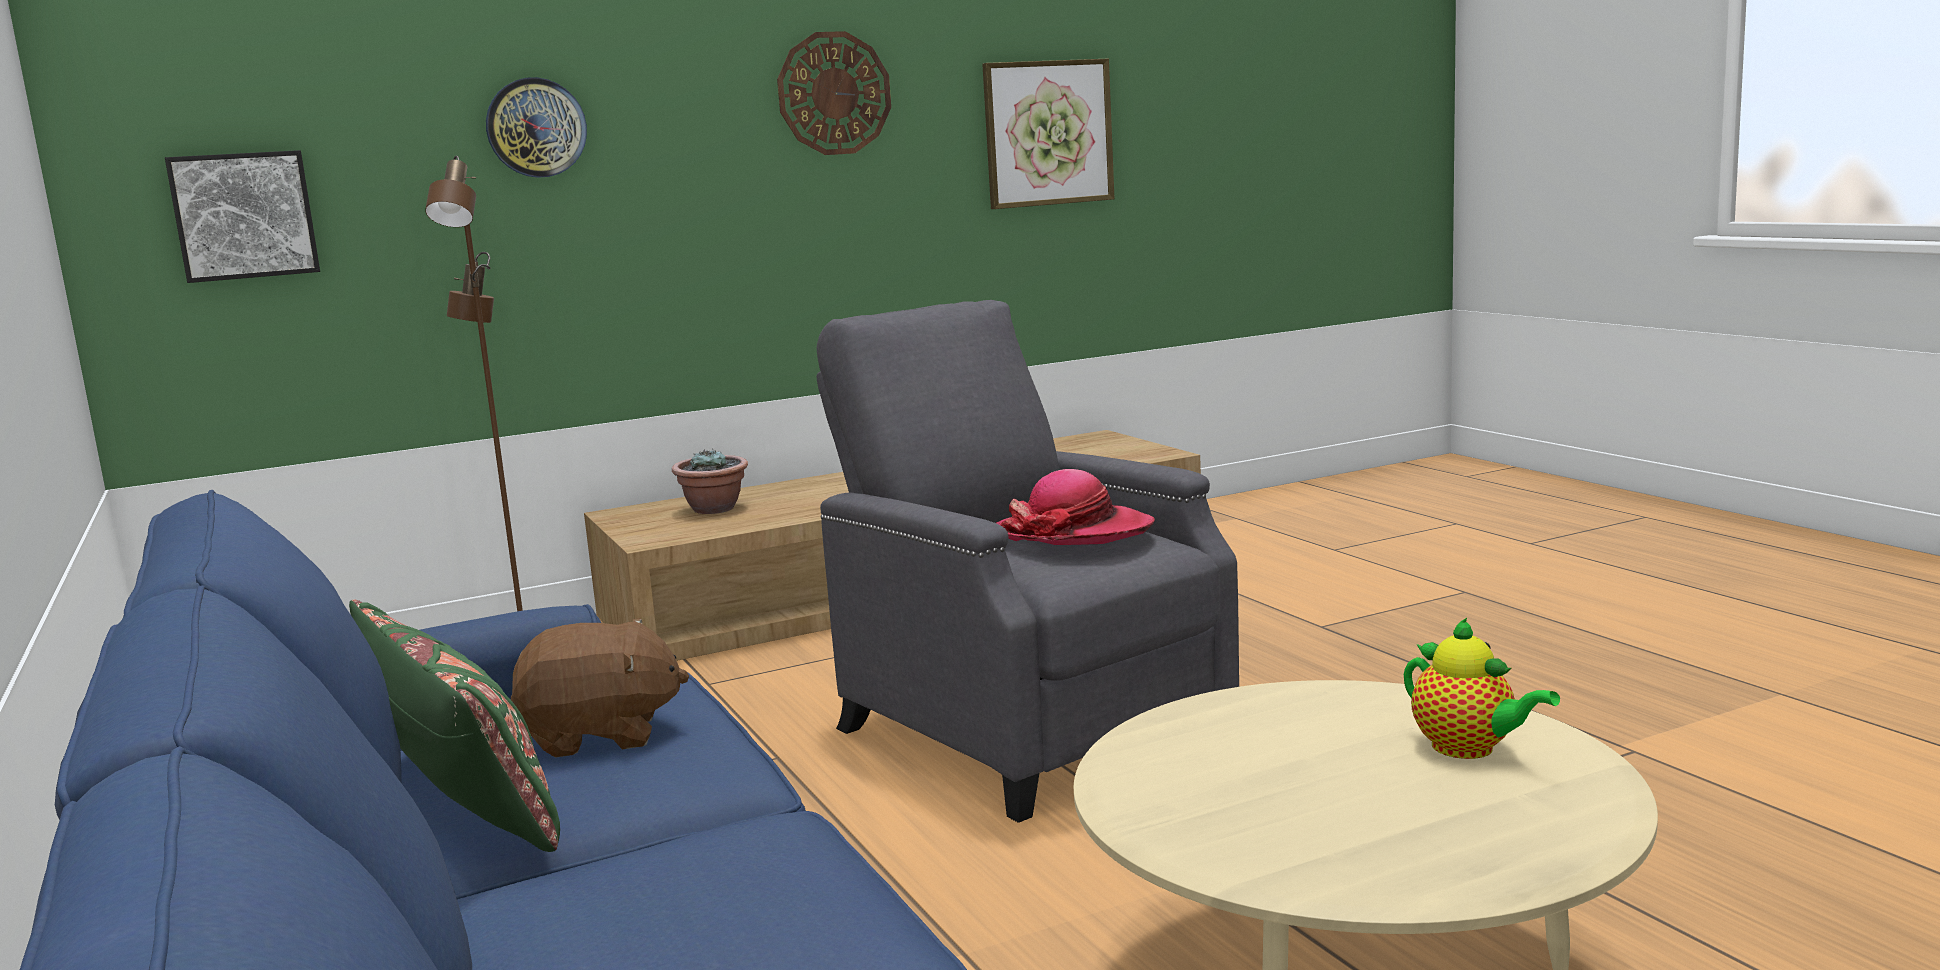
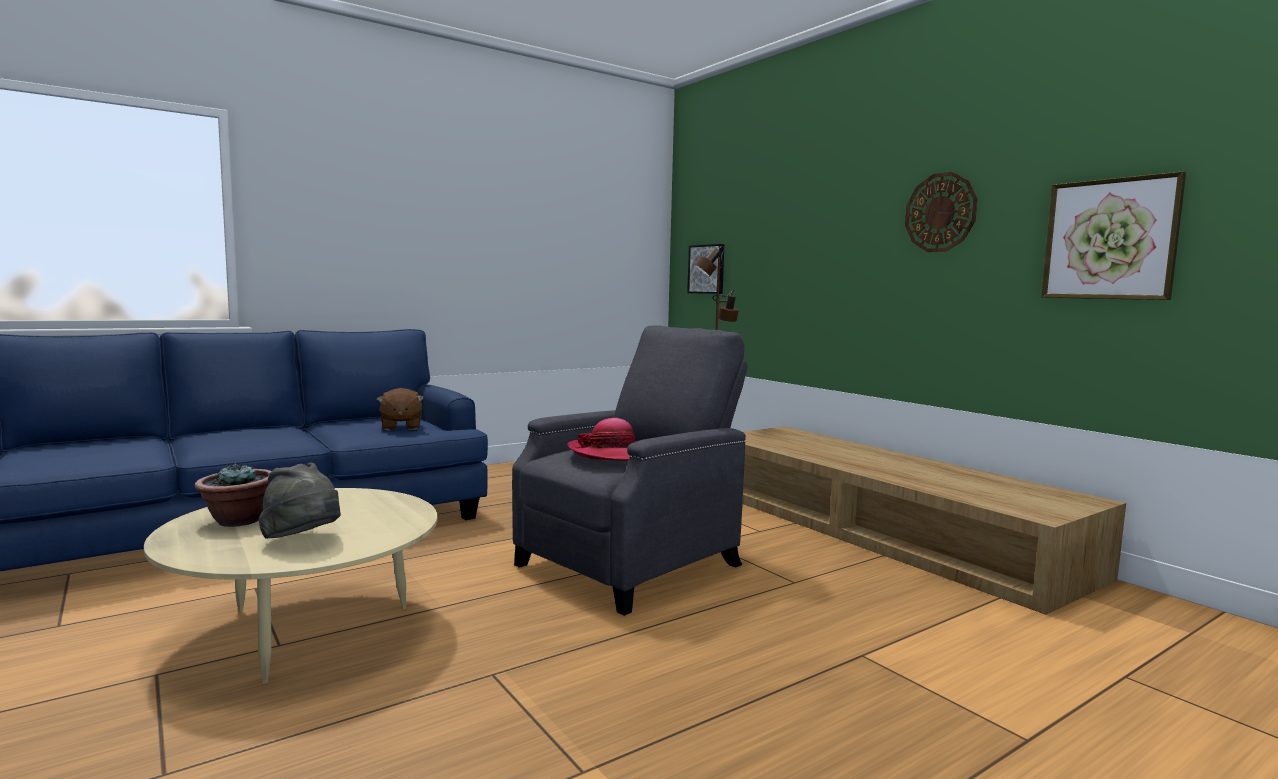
camera: 80 degrees right, 5 degrees down
green pillow [349,599,560,852] -> none
wall clock [486,77,587,178] -> none
potted plant [672,449,748,514] -> potted plant moved to [195,464,271,527]
teapot [1404,618,1560,759] -> grey hat [259,463,341,539]

